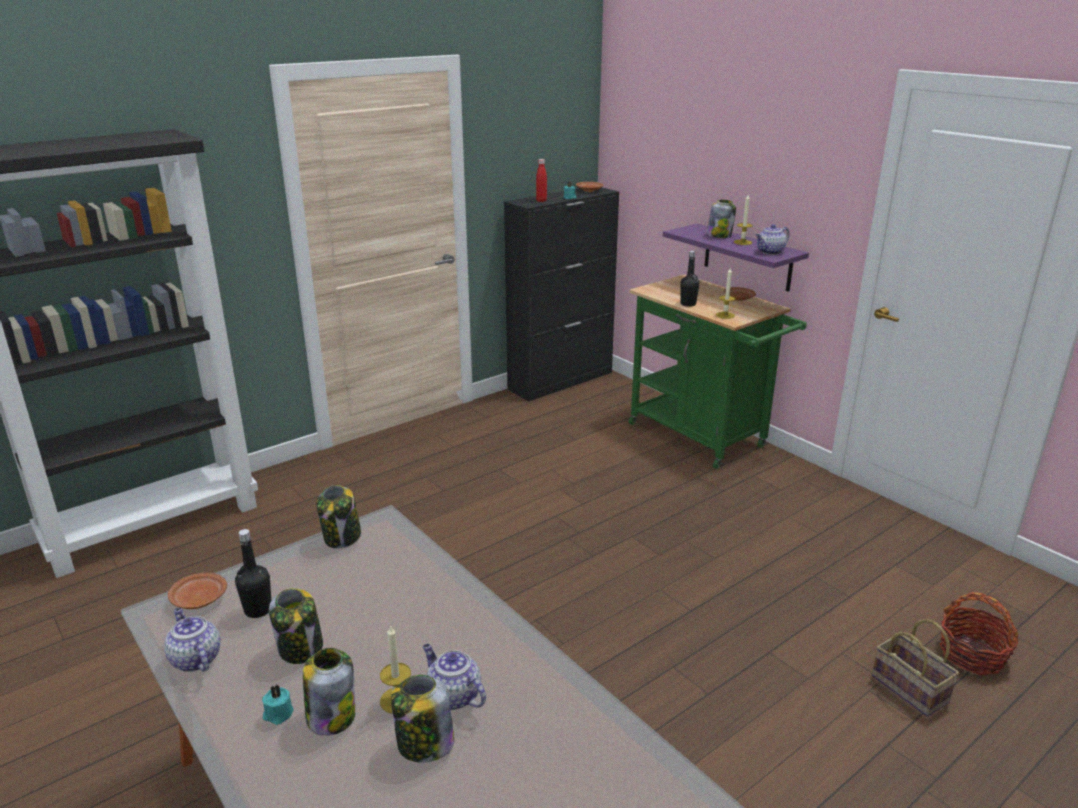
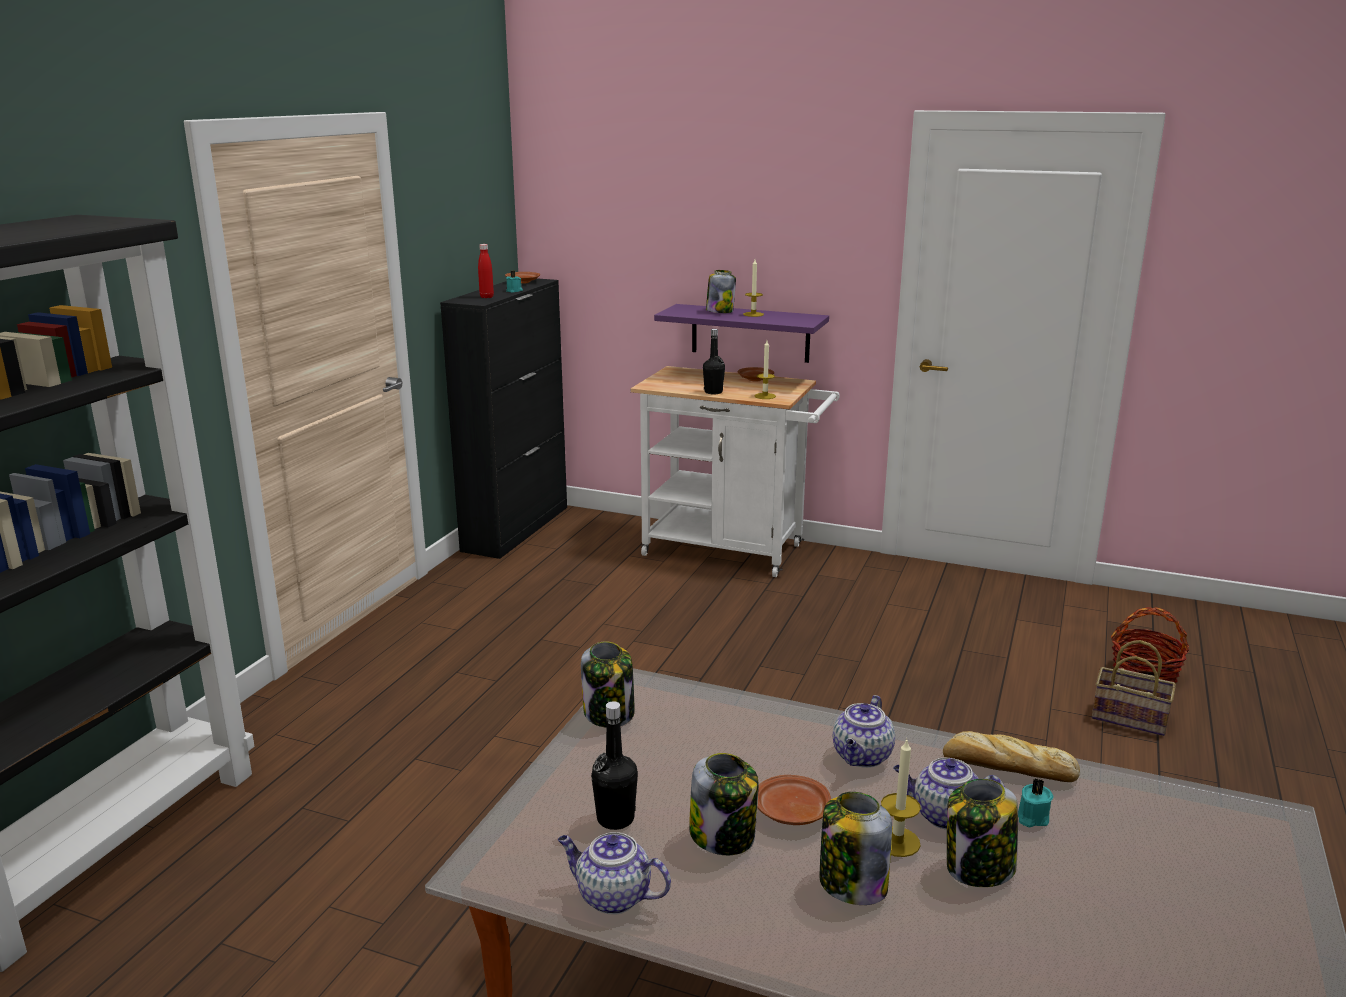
camera: 30 degrees left, 5 degrees down
brown plate [168,573,227,609] -> brown plate moved to [757,775,831,825]
turquoise candle [262,685,294,725] -> turquoise candle moved to [1018,778,1054,827]
green cart [629,274,807,469] -> white cart [630,366,840,577]
teapot [756,224,790,255] -> teapot moved to [833,695,895,768]
none -> bread [943,731,1080,782]

